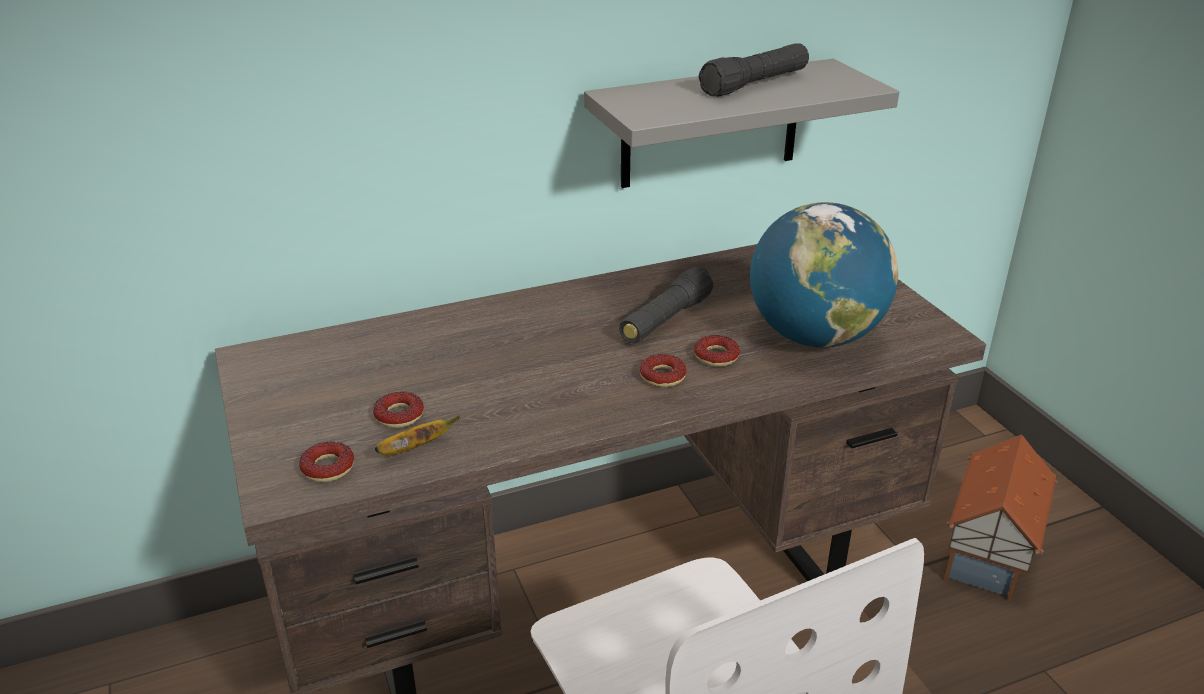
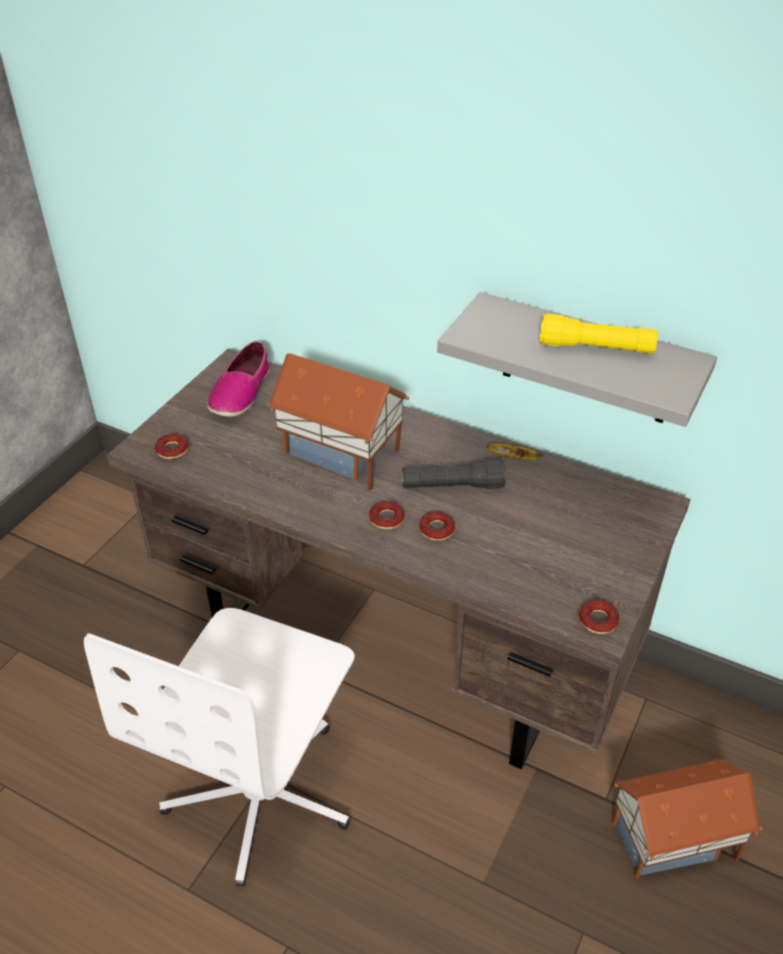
camera: 50 degrees right, 10 degrees up
donut [373,392,424,428] -> donut moved to [579,600,620,634]
banana [375,415,460,455] -> banana moved to [487,443,543,460]
black flashlight [699,43,809,97] -> yellow flashlight [539,314,658,354]
globe [750,202,898,347] -> none
none -> shoe [207,341,270,417]
none -> toy house [268,353,410,491]

